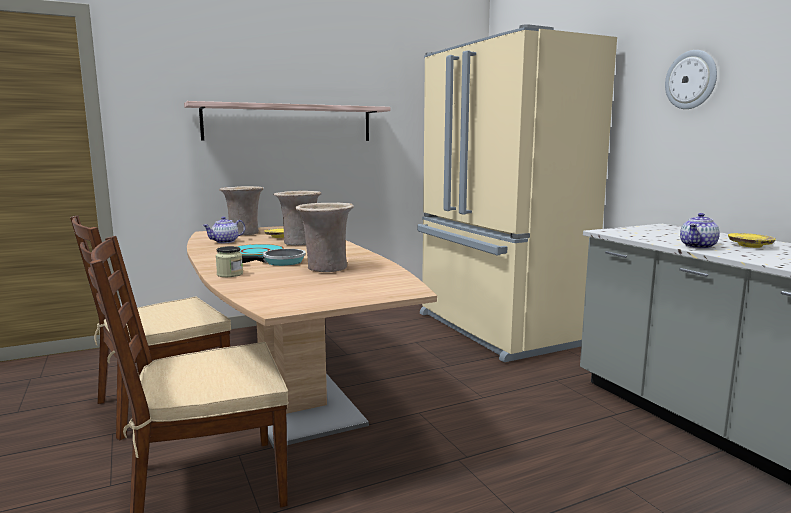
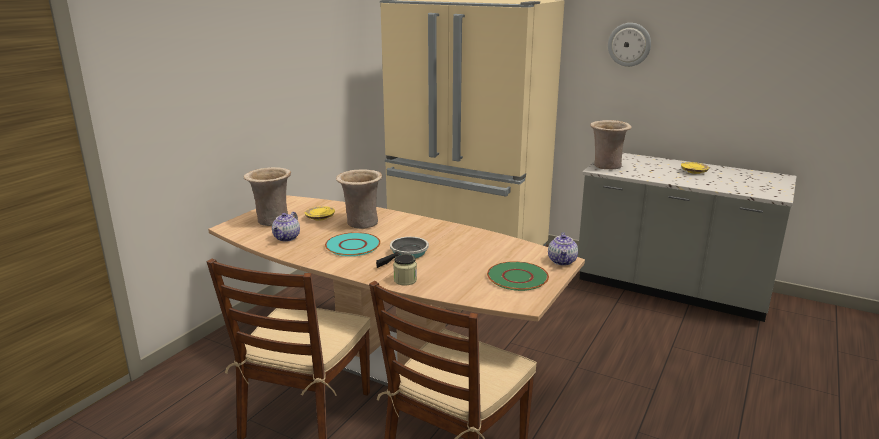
camera: 35 degrees left, 10 degrees up
shelf [184,101,391,141] -> none
beige vase [295,203,354,272] -> beige vase moved to [590,120,632,170]
teapot [680,213,720,249] -> teapot moved to [548,232,578,266]
none -> green plate [487,261,549,291]

